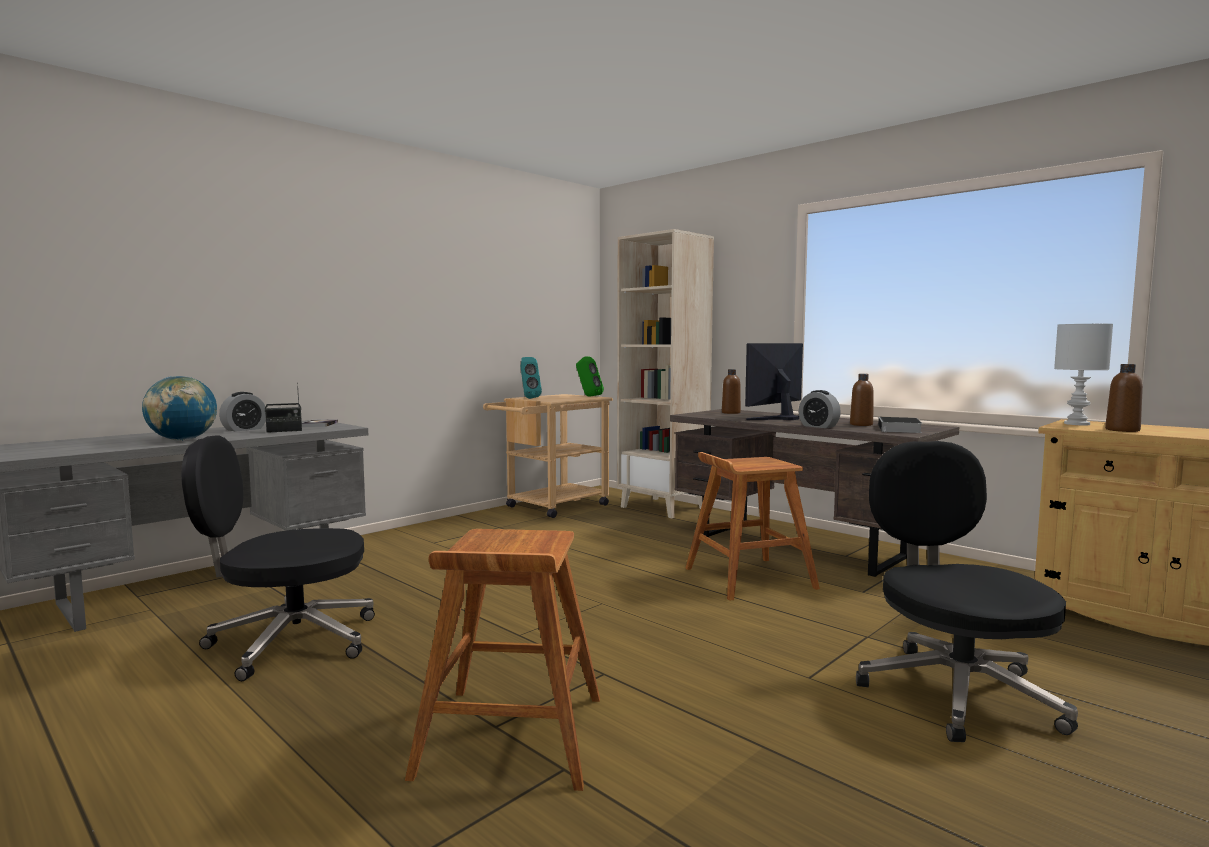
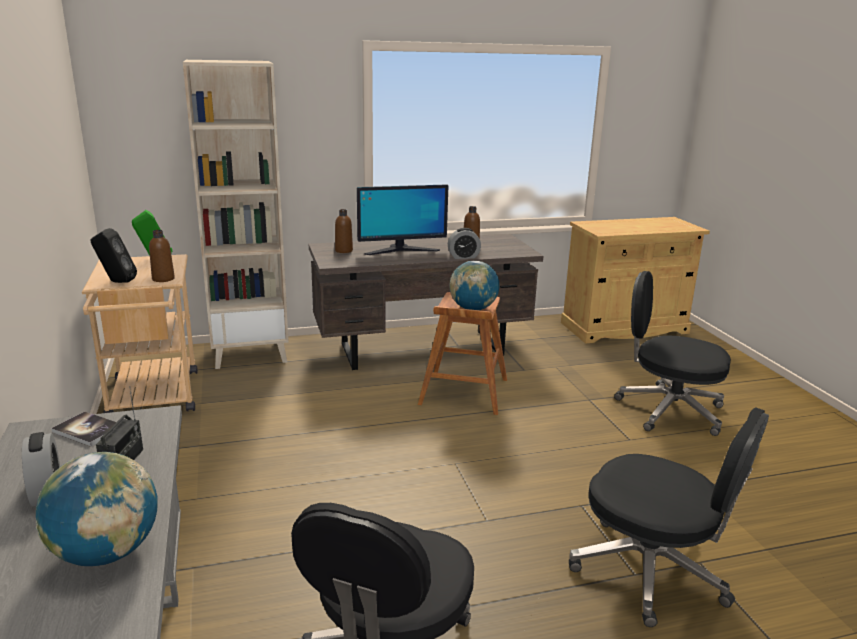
camera: 60 degrees left, 15 degrees up
brown stool [405,529,600,791] -> black office chair [569,408,769,627]
turquoise speaker [521,357,542,399] -> black speaker [91,228,137,283]
monitor [745,343,803,420] -> monitor turned 90 degrees counterclockwise [357,184,448,255]
book [878,417,922,433] -> none
white table lamp [1054,324,1113,425] -> none
brown bottle [1105,364,1143,432] -> brown bottle moved to [149,230,175,282]
none -> globe [449,261,500,310]

